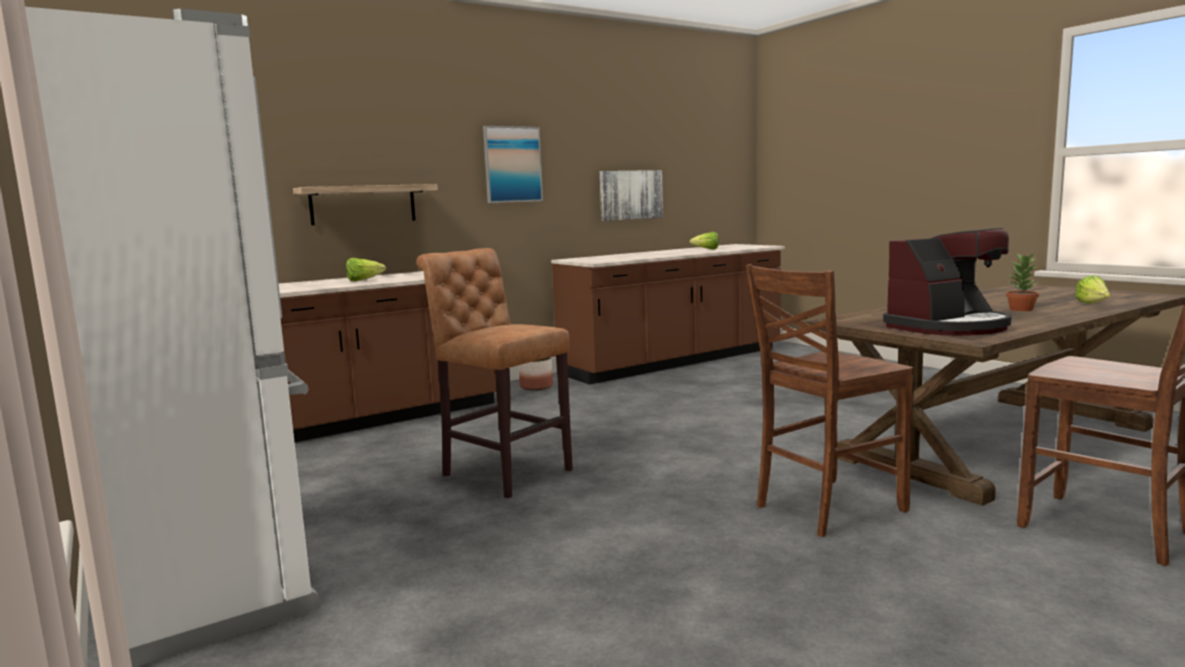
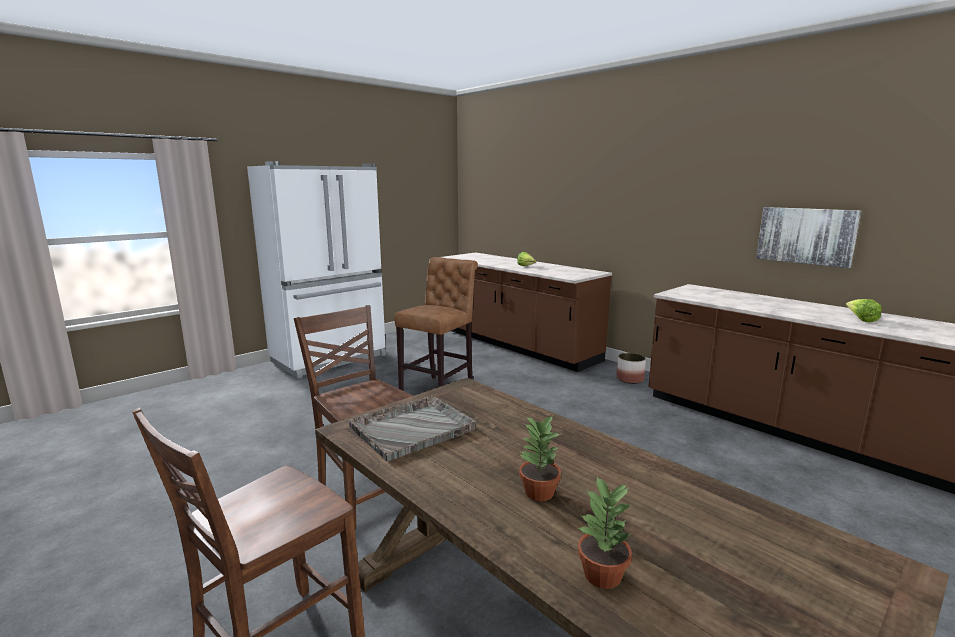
camera: 80 degrees right, 5 degrees up
shelf [293,184,438,225] -> none
picture [483,126,543,203] -> none
coffee machine [883,228,1012,336] -> grey tray [349,396,476,461]
lettuce [1075,275,1110,304] -> potted plant [578,477,632,589]

